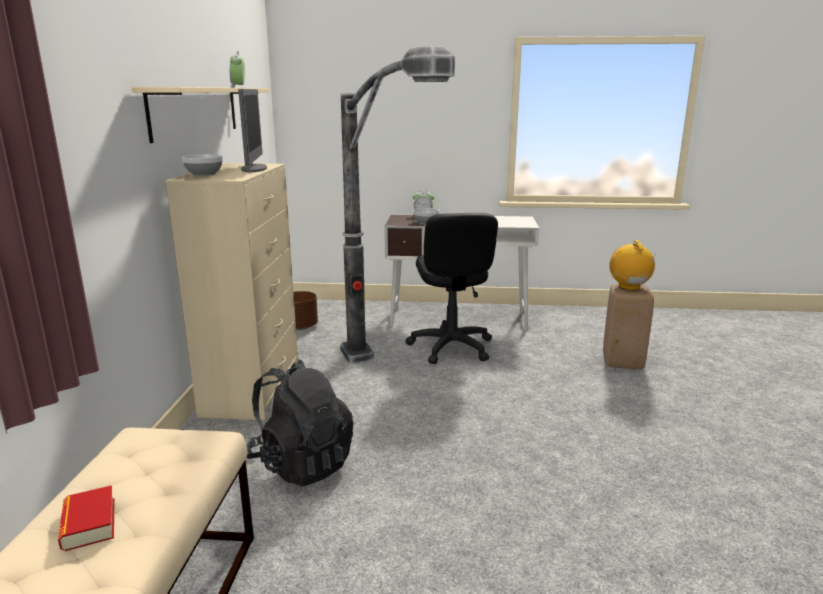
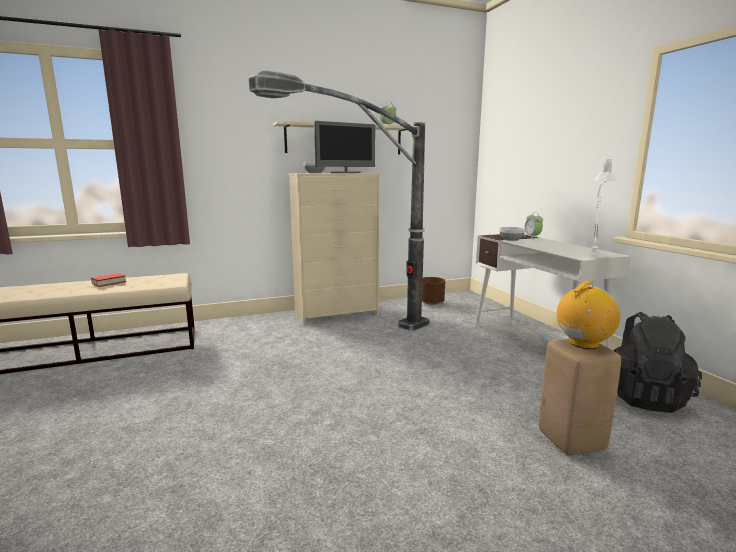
camera: 65 degrees right, 5 degrees down
black backpack [246,359,354,486] -> black backpack moved to [614,312,702,413]
black office chair [405,213,498,364] -> none
none -> white table lamp [591,157,617,252]

